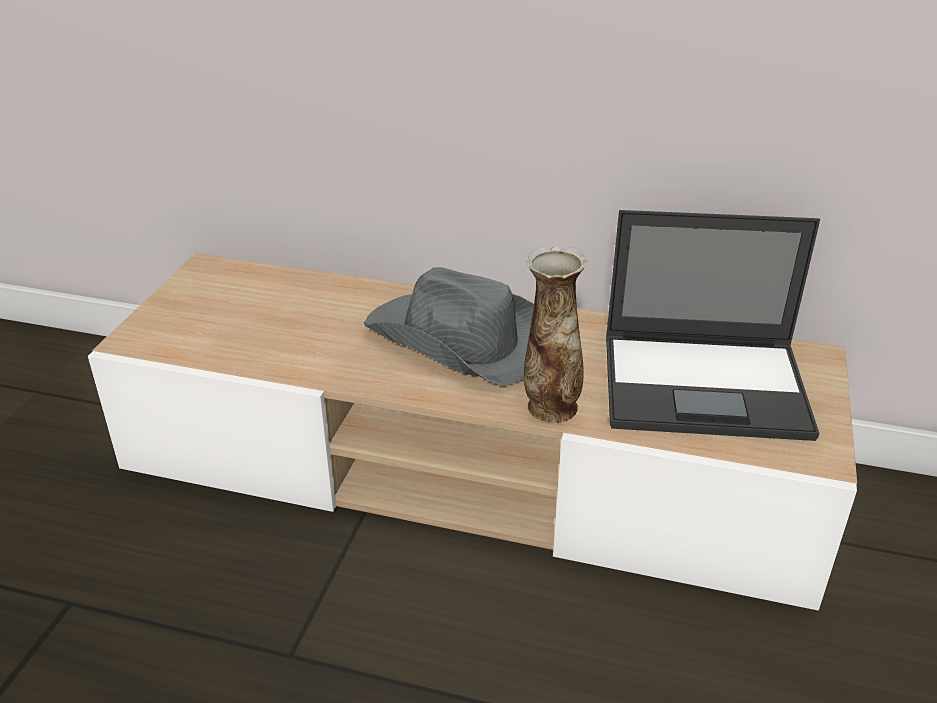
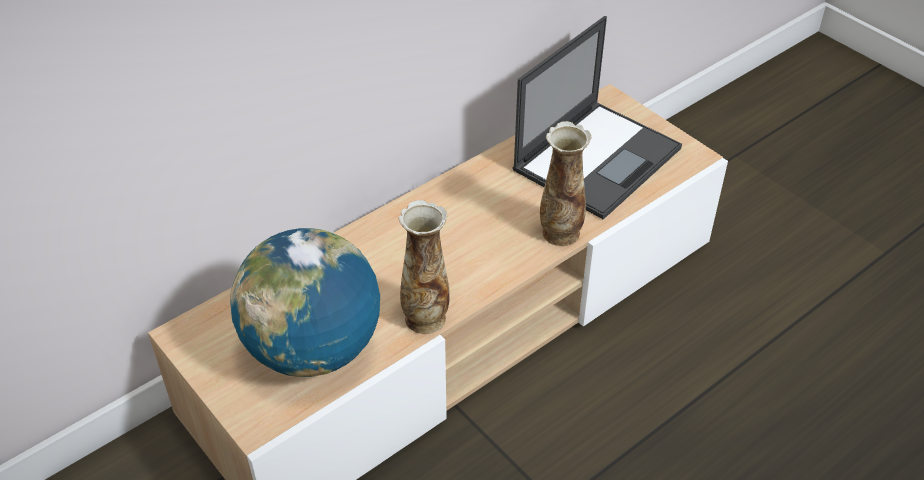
camera: 55 degrees left, 10 degrees up
grey hat [364,268,534,386] -> none
none -> globe [230,228,380,377]
none -> vase [398,200,450,334]

